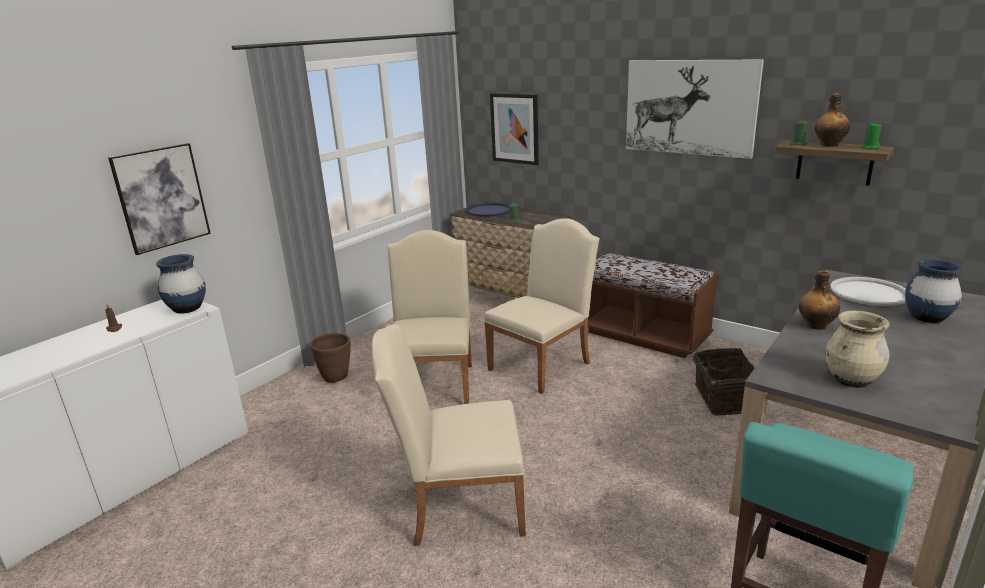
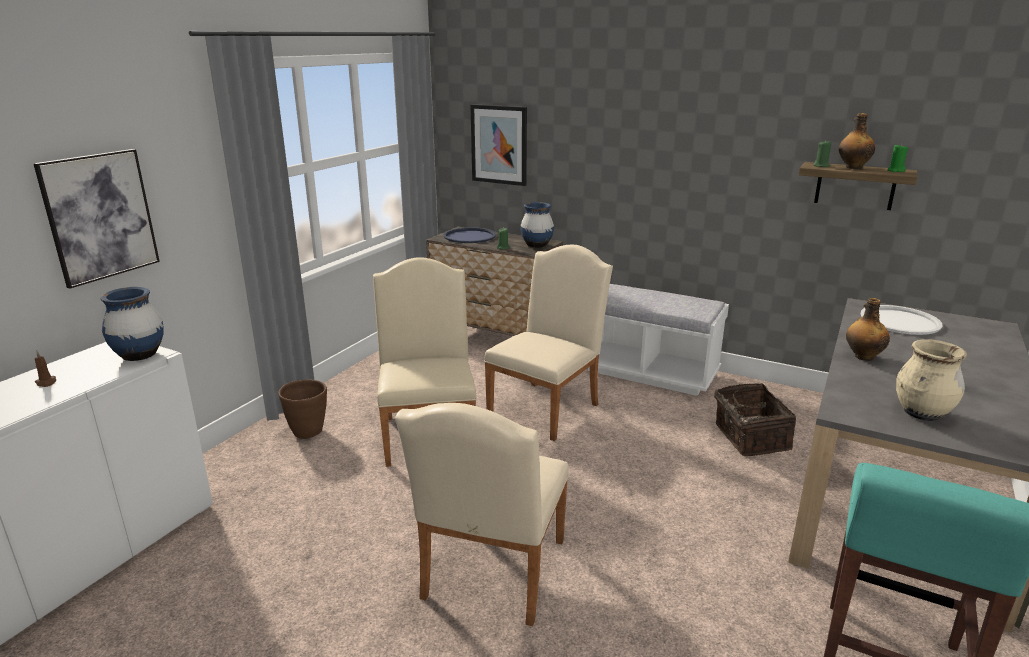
camera: 10 degrees left, 0 degrees up
beige chair [371,324,526,546] -> beige chair turned 60 degrees counterclockwise [395,403,569,626]
brown bench [588,253,719,358] -> white bench [588,284,729,396]
picture [626,59,764,159] -> none
blue vase [905,259,963,323] -> blue vase moved to [520,202,554,248]

